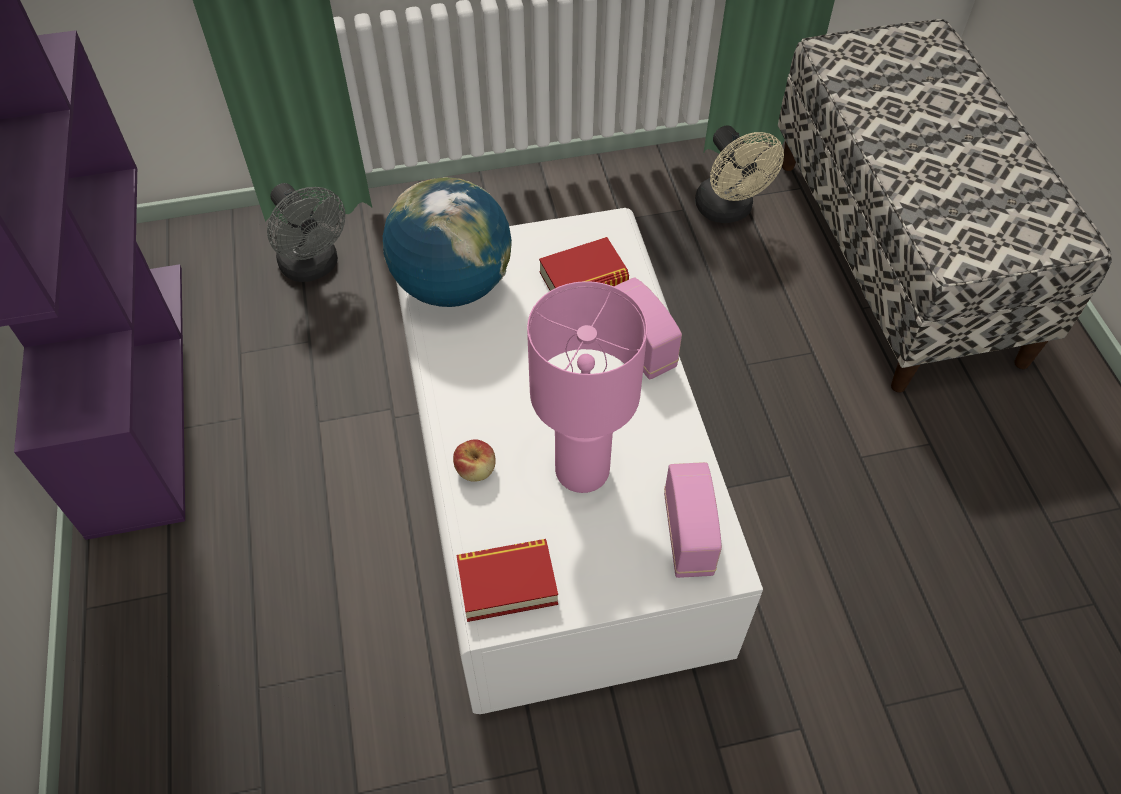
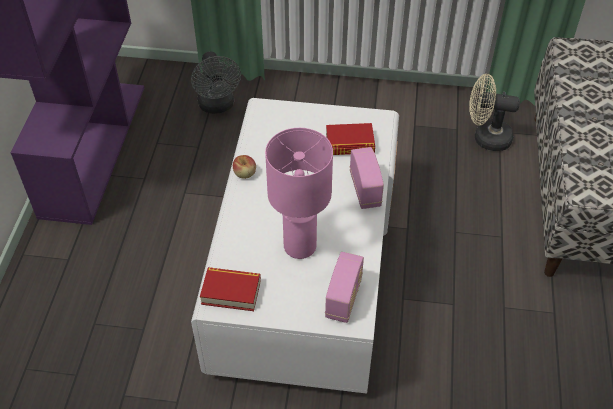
camera: 20 degrees right, 5 degrees down
globe [383,177,512,307] -> none
apple [453,439,496,482] -> apple moved to [233,155,256,179]
beige fan [695,125,784,223] -> beige fan turned 105 degrees clockwise [469,74,520,151]

